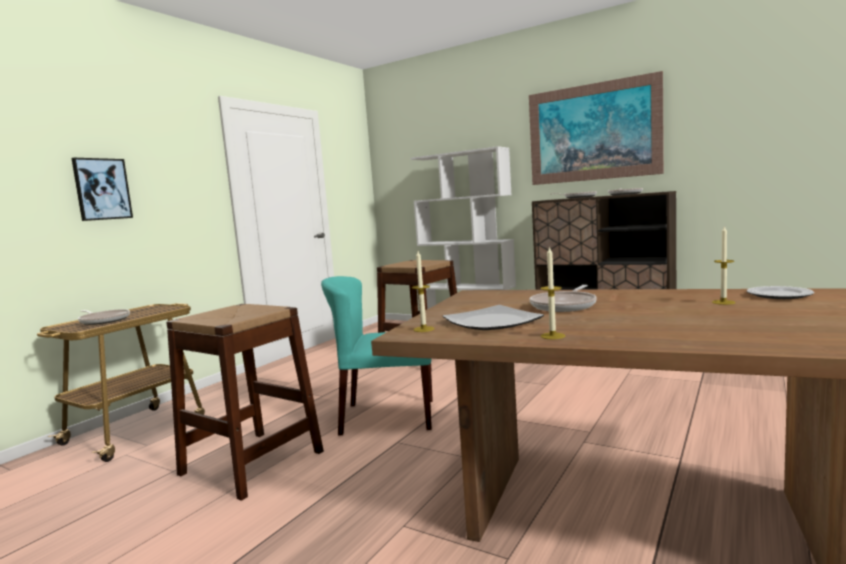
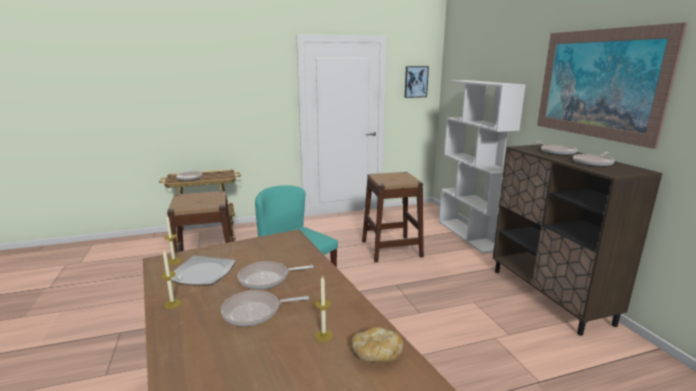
camera: 40 degrees right, 10 degrees up
picture [72,158,133,221] -> picture moved to [405,66,429,98]
plate [746,286,814,299] -> bread [351,327,403,363]
none -> frying pan [221,290,309,326]

